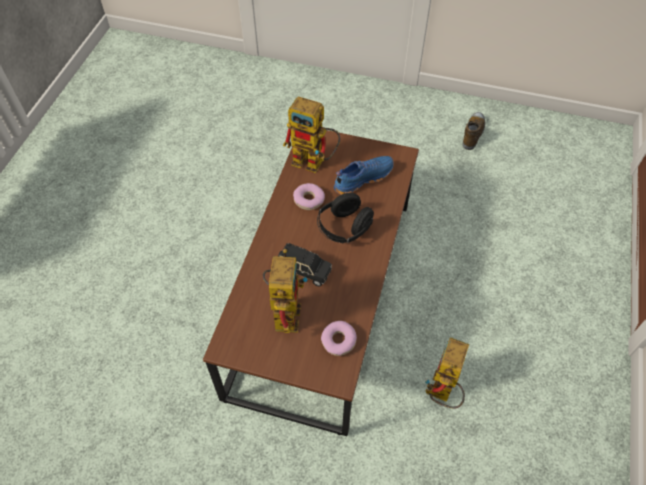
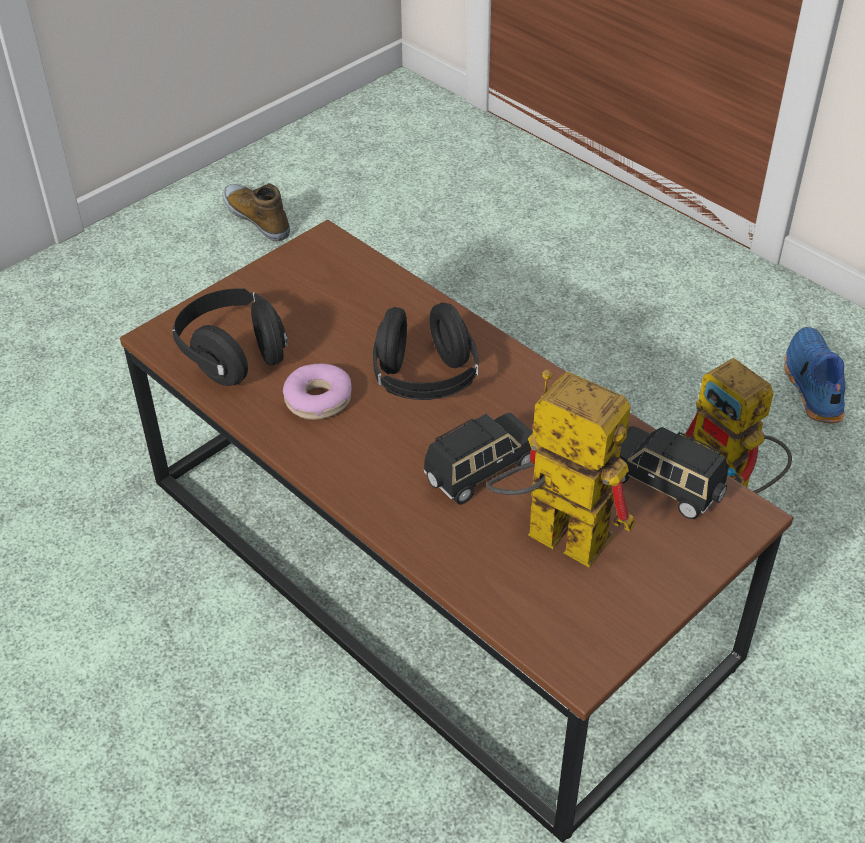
camera: 60 degrees left, 10 degrees down
toy robot [283,96,340,173] -> black headphones [172,288,289,386]
donut [321,321,357,356] -> black toy car [620,426,728,519]
blue shoe [334,156,394,195] -> blue shoe moved to [784,327,846,423]

